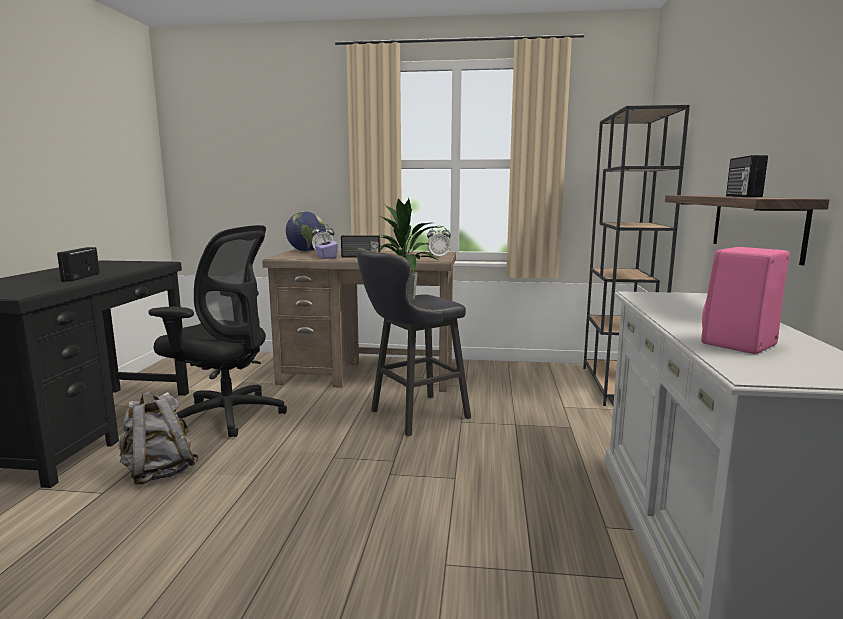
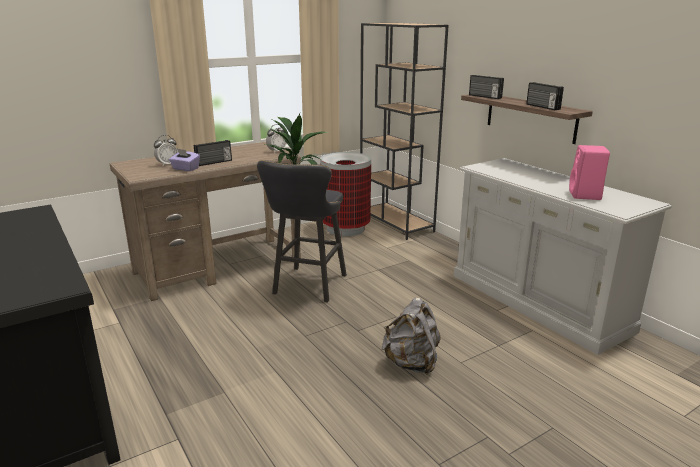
camera: 40 degrees left, 10 degrees up
radio [57,247,100,282] -> radio moved to [469,75,504,99]
grey backpack [118,392,199,485] -> grey backpack moved to [382,298,441,375]
black office chair [148,225,287,437] -> none
globe [286,211,326,251] -> none
none -> trash can [320,152,371,236]

